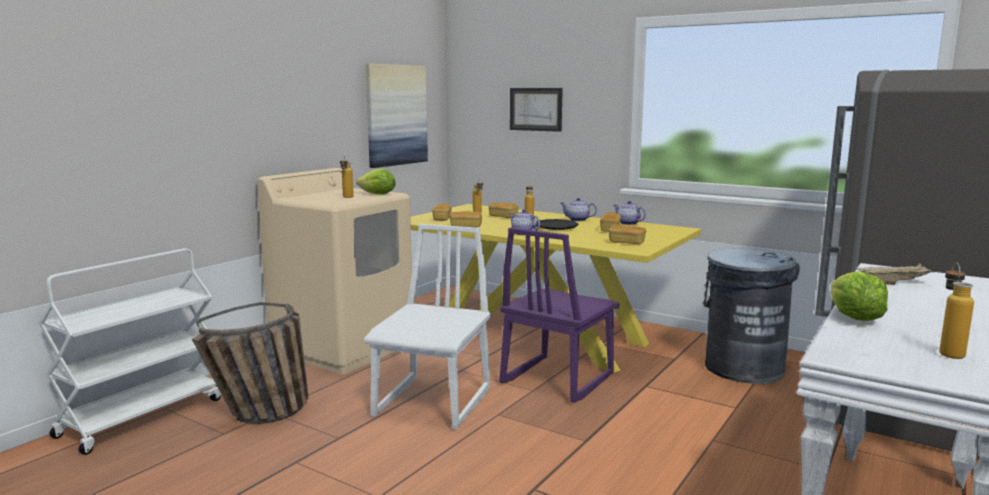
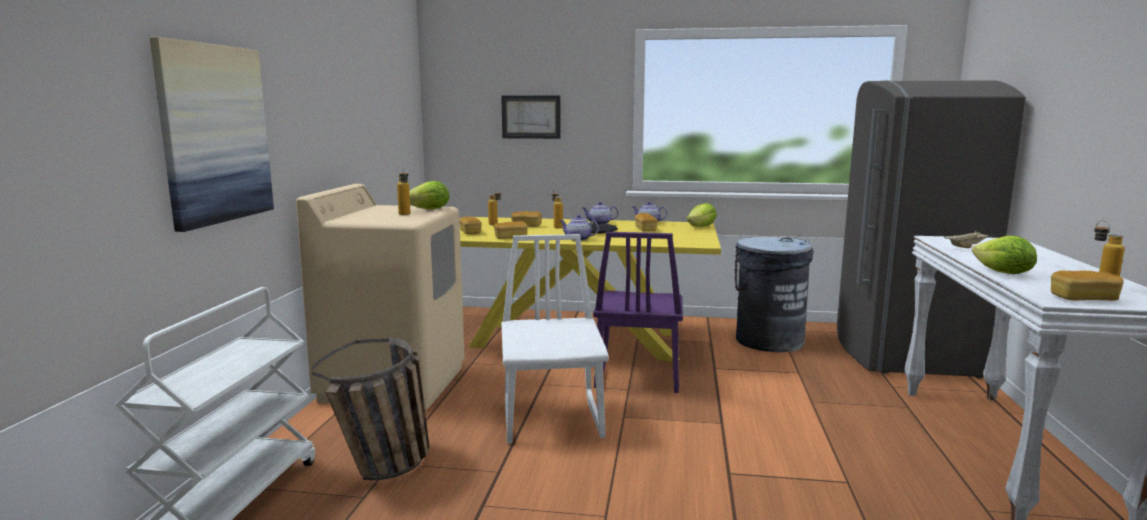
camera: 25 degrees left, 0 degrees up
picture [366,63,428,168] -> picture moved to [150,37,274,232]
bread [609,224,646,244] -> bread moved to [1051,270,1124,301]
none -> lettuce [686,203,717,227]

